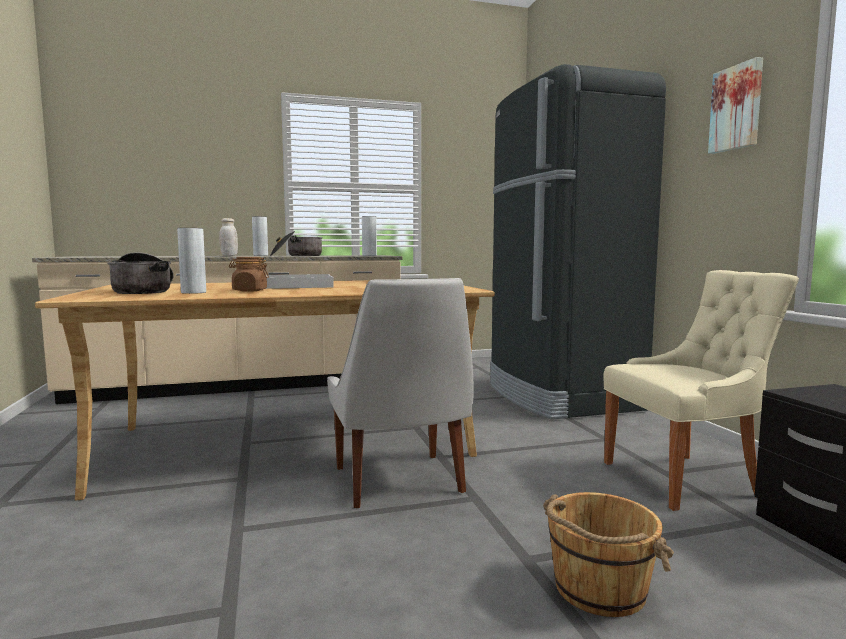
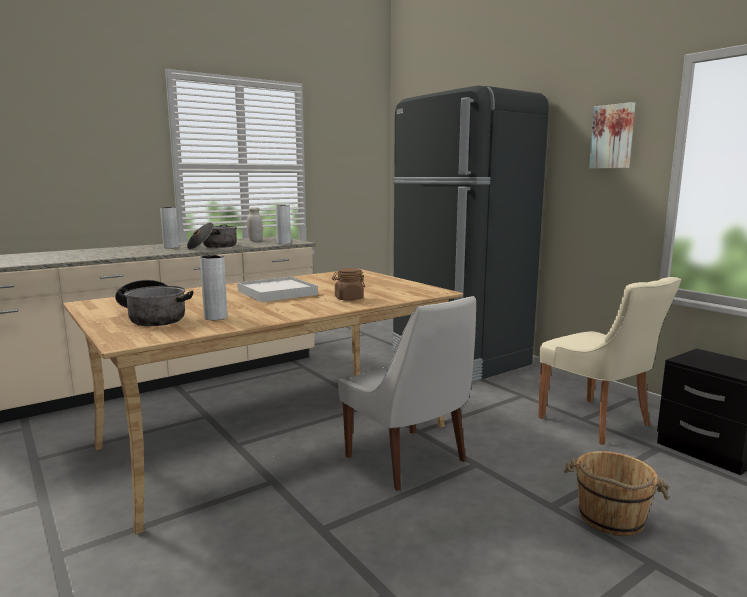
camera: 20 degrees left, 5 degrees up
white jar [219,218,238,256] -> white jar moved to [247,207,263,241]
brown jar [229,257,269,292] -> brown jar moved to [332,268,365,301]
beige chair [603,270,799,511] -> beige chair turned 90 degrees clockwise [538,277,681,445]

